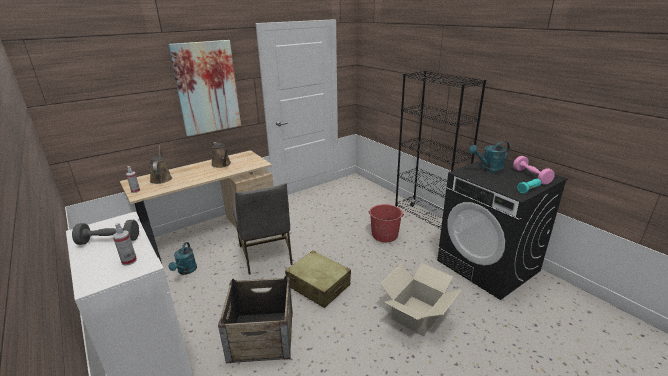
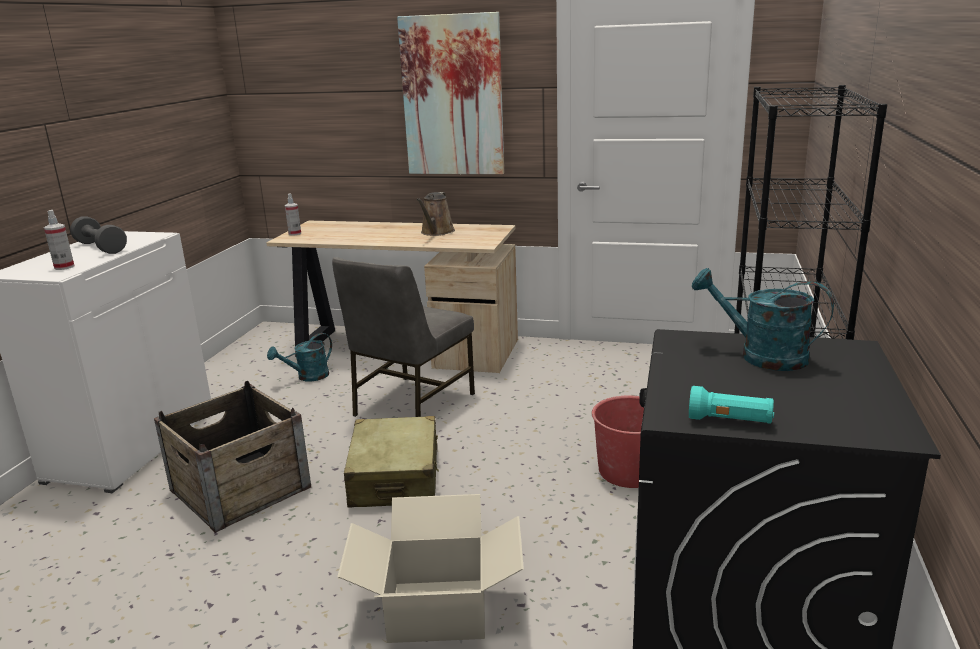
camera: 50 degrees right, 5 degrees down
brown watering can [149,145,172,184] -> none
pink dumbbell [513,156,555,185] -> none

